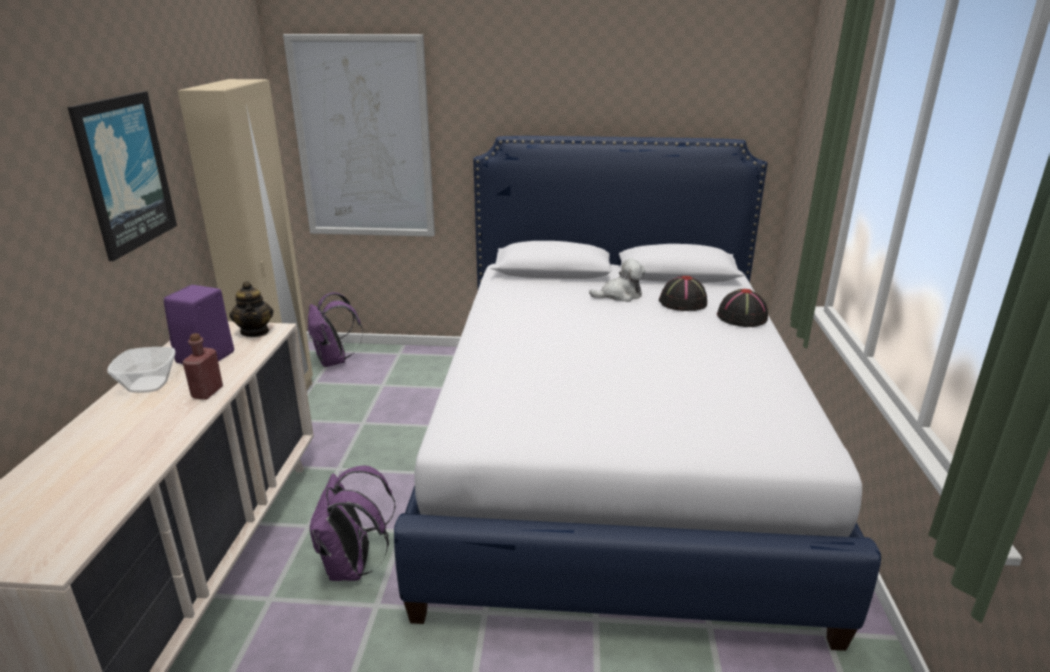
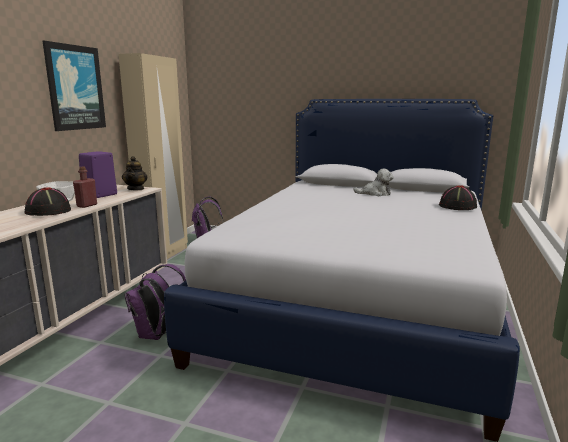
camera: 15 degrees right, 10 degrees down
picture [283,34,435,236] -> none
black hat [659,276,707,311] -> black hat moved to [25,187,71,216]

